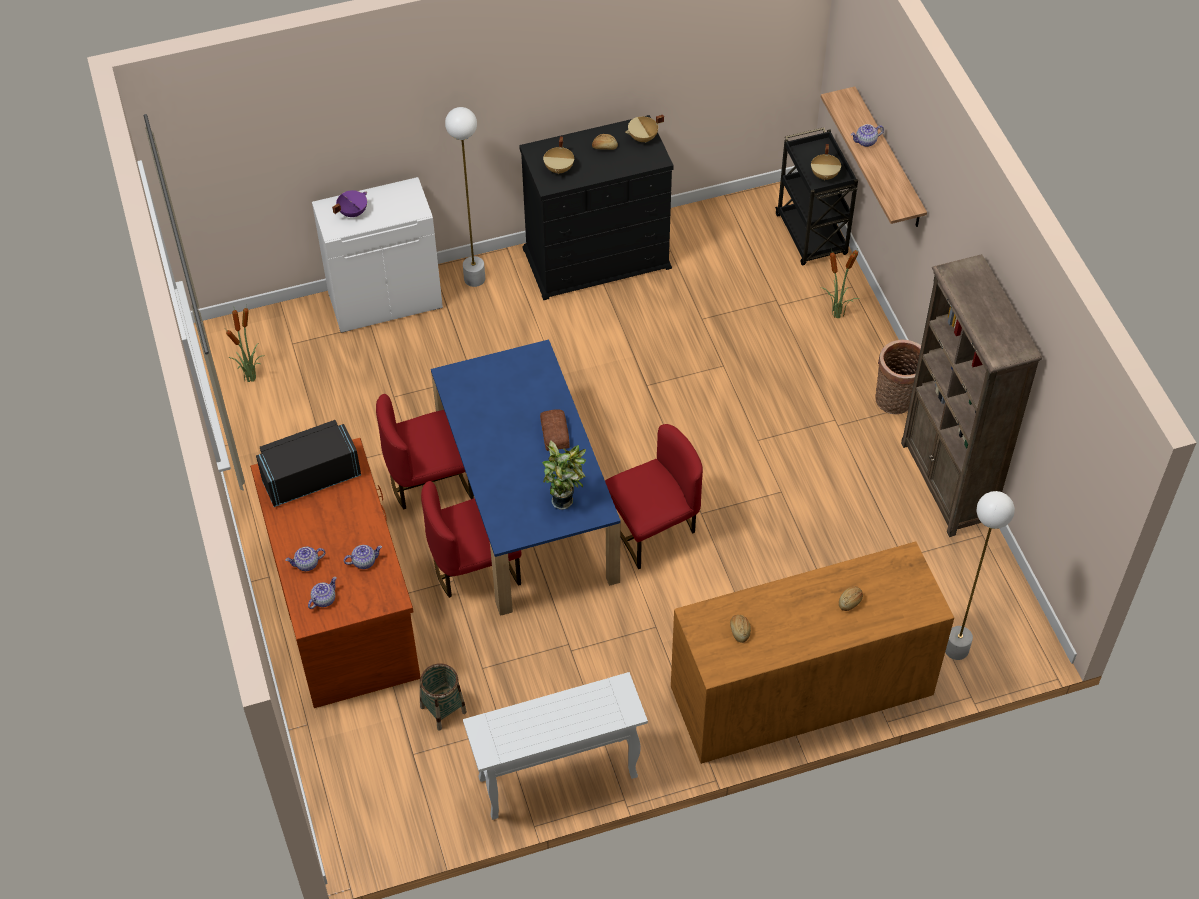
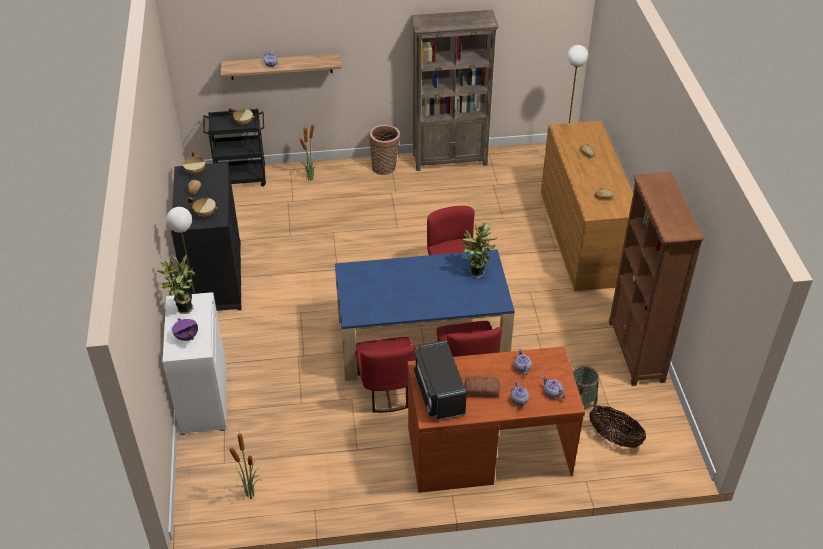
camera: 80 degrees left, 10 degrees down
white console table [463,672,648,820] -> brown bookcase [609,172,704,386]
bread [540,409,570,451] -> bread moved to [465,376,500,397]
none -> potted plant [158,254,195,314]
none -> basket [589,406,646,448]

